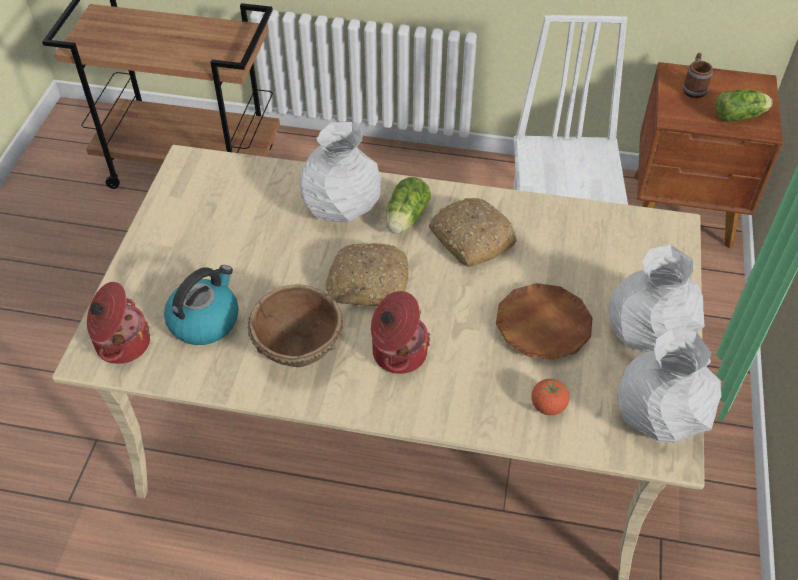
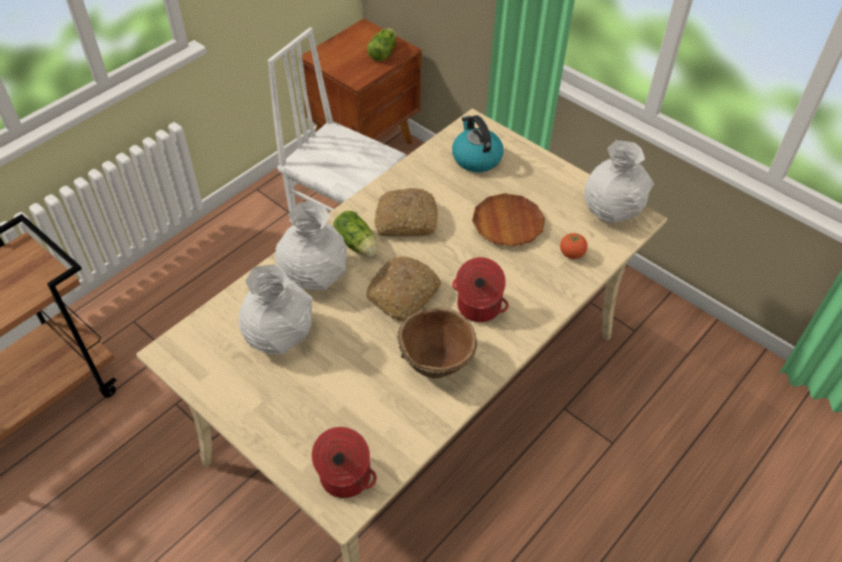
camera: 60 degrees left, 0 degrees up
kettle [164,265,239,345] -> kettle moved to [452,115,504,172]
white vase [609,245,705,352] -> white vase moved to [238,264,313,354]
mug [682,53,713,98] -> none

